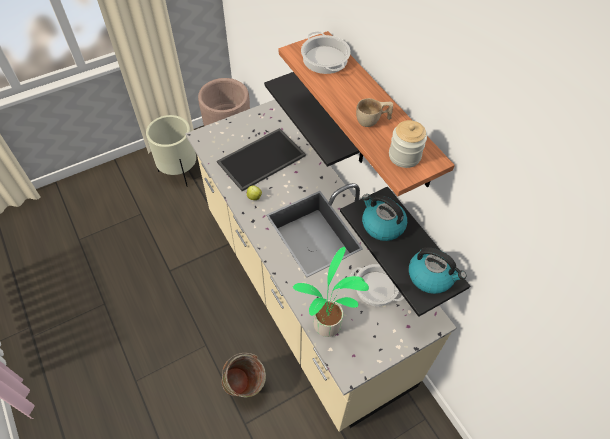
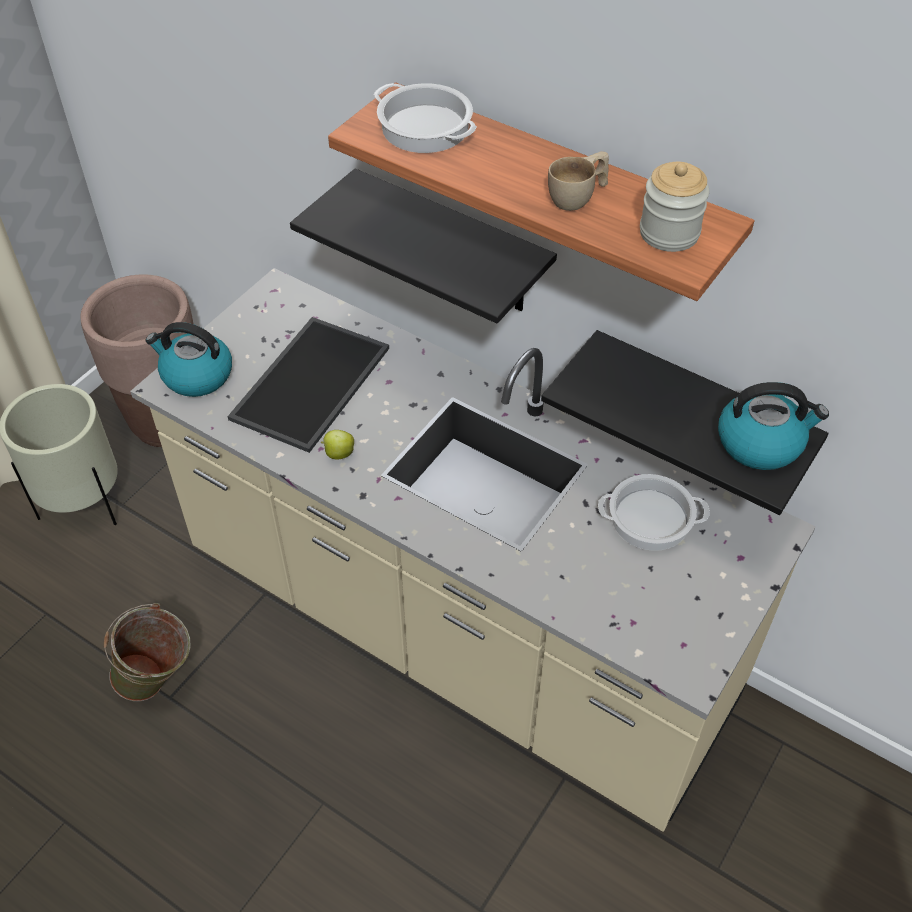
camera: 25 degrees left, 5 degrees down
green bucket [222,353,266,398] -> green bucket moved to [104,603,191,701]
potted plant [293,247,369,337] -> none
kettle [362,194,407,241] -> kettle moved to [146,322,232,397]

